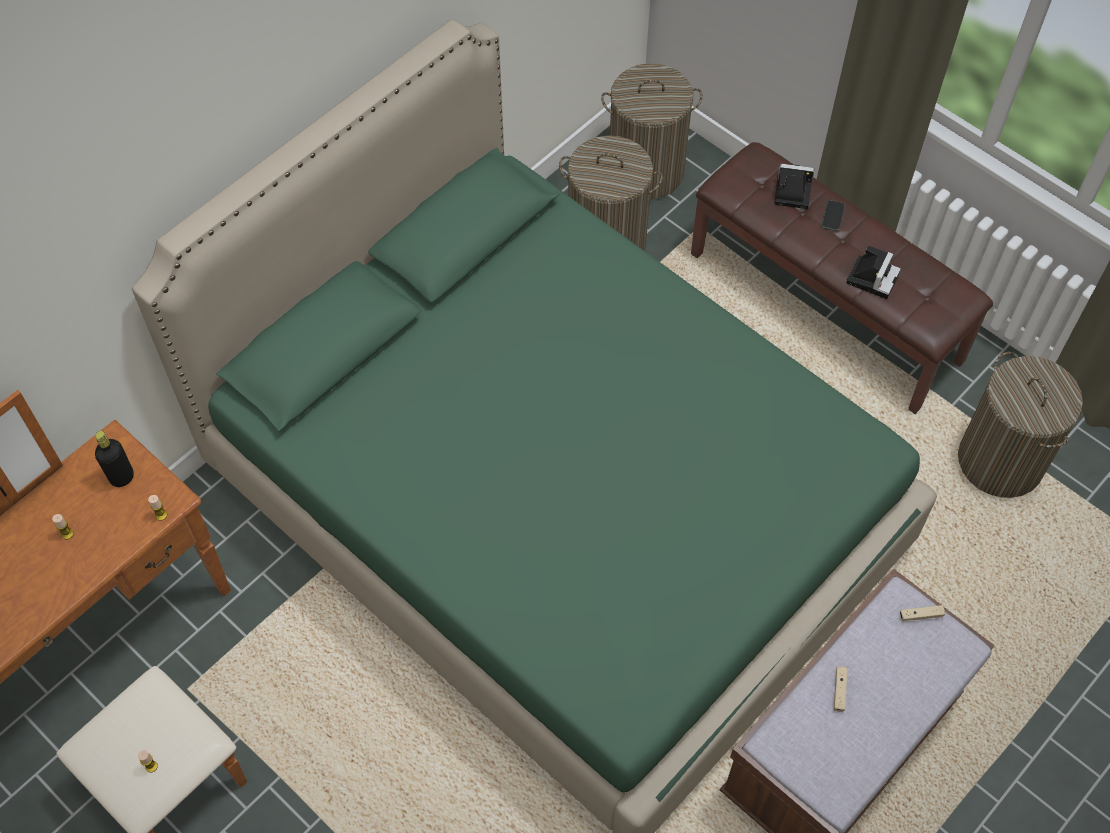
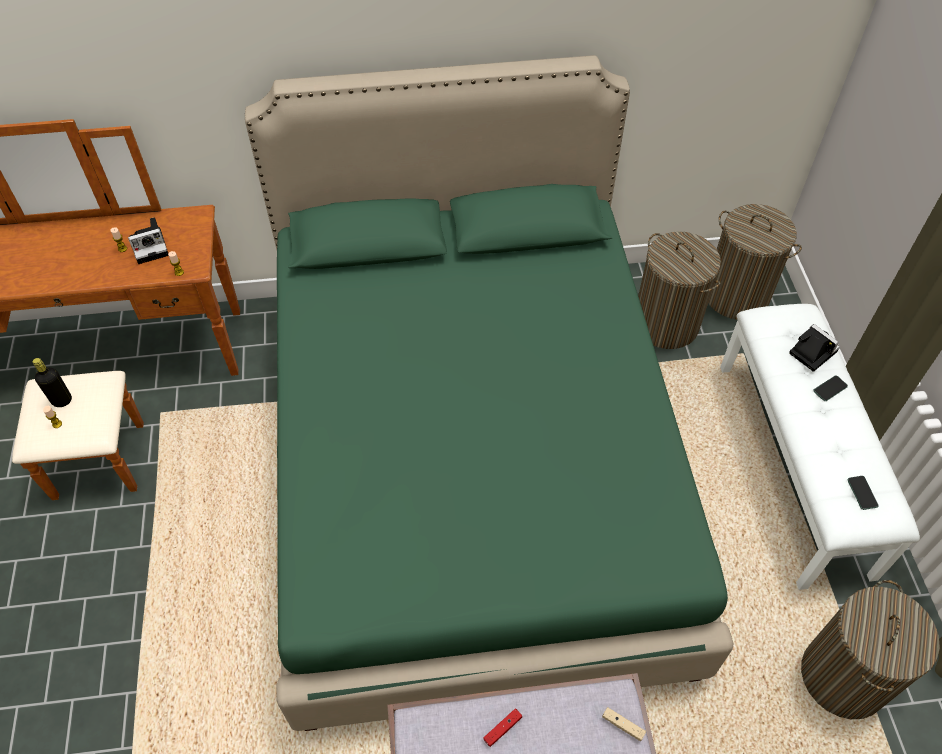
camera: 40 degrees right, 5 degrees down
black bottle [95,431,134,487] -> black bottle moved to [32,358,72,407]
brown bench [691,142,993,414] -> white bench [720,304,920,590]
beige game controller [834,667,848,712] -> red game controller [483,708,522,747]
camera [846,246,901,299] -> camera moved to [128,217,169,264]
none -> phone [848,476,879,510]

